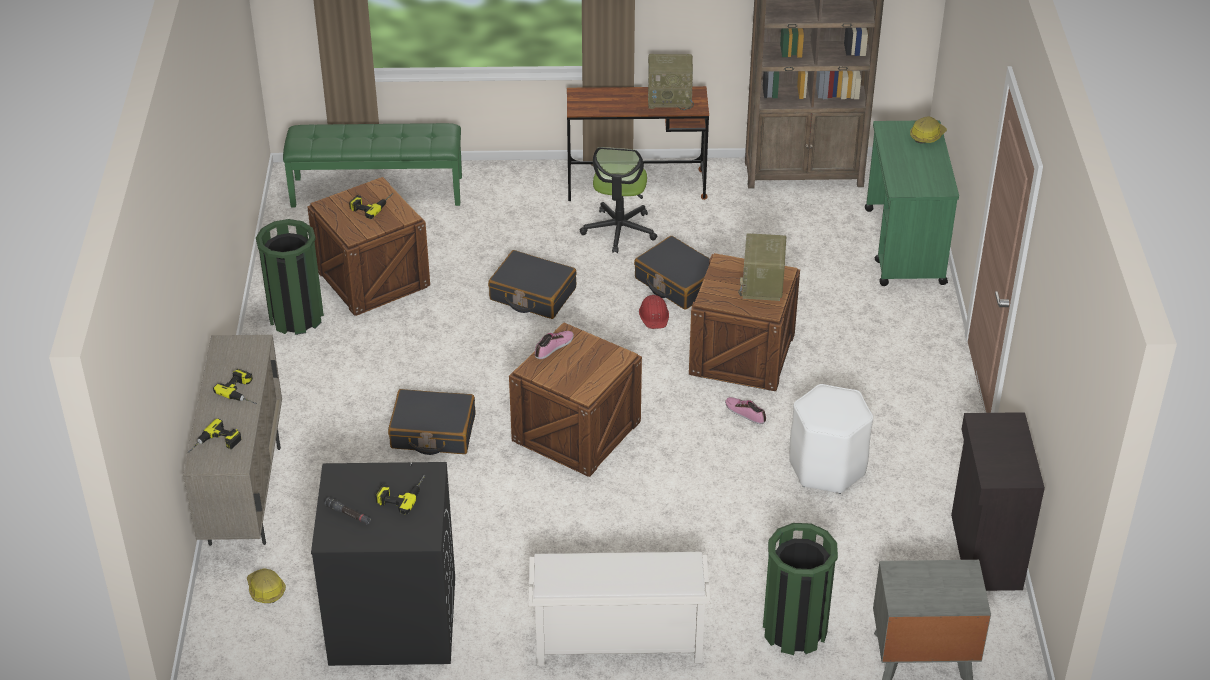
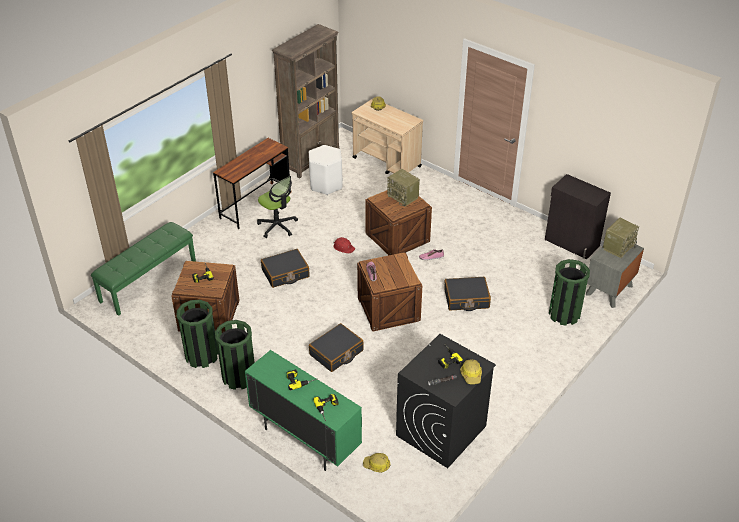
camera: 50 degrees left, 0 degrees up
beige cabinet [183,335,282,546] -> green cabinet [245,350,362,471]
white shoe rack [529,552,710,666] -> none
black suitcase [634,236,710,310] -> black suitcase moved to [444,277,491,311]
radio [648,54,694,110] -> radio moved to [603,218,639,258]
white stool [789,384,873,494] -> white stool moved to [309,145,343,195]
green cart [865,120,959,286] -> beige cart [352,99,423,174]
none -> green trash can [215,320,255,390]
none -> hard hat [460,359,482,384]

